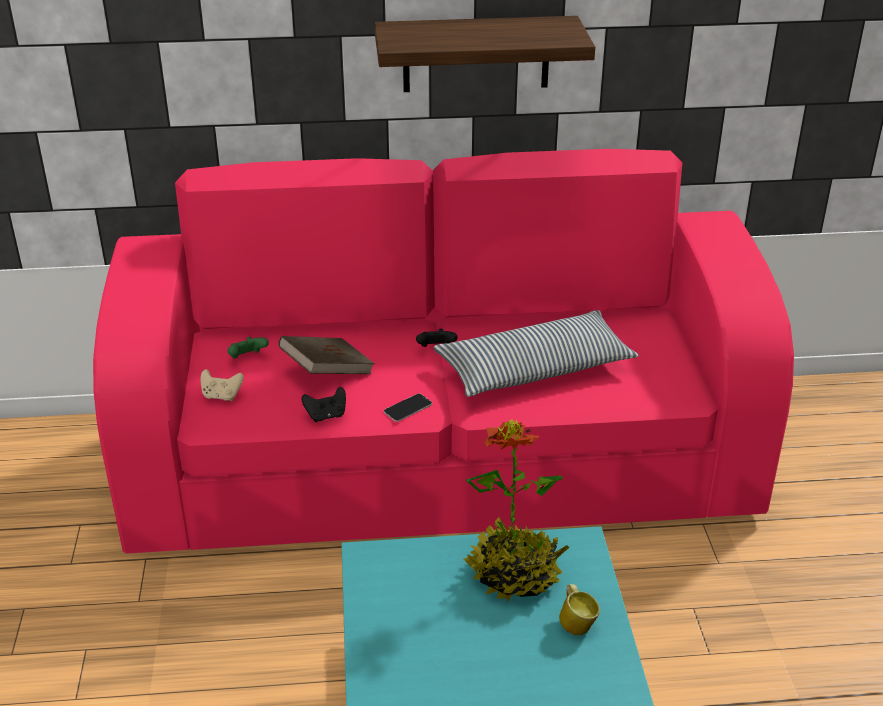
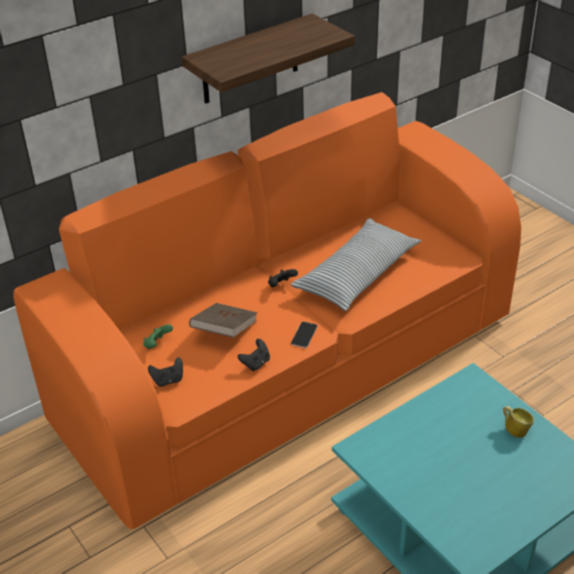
camera: 30 degrees left, 5 degrees up
pink sofa [93,149,794,554] -> orange sofa [13,92,521,529]
beige game controller [200,369,244,401] -> black game controller [148,357,183,387]
potted plant [464,419,569,603] -> none

